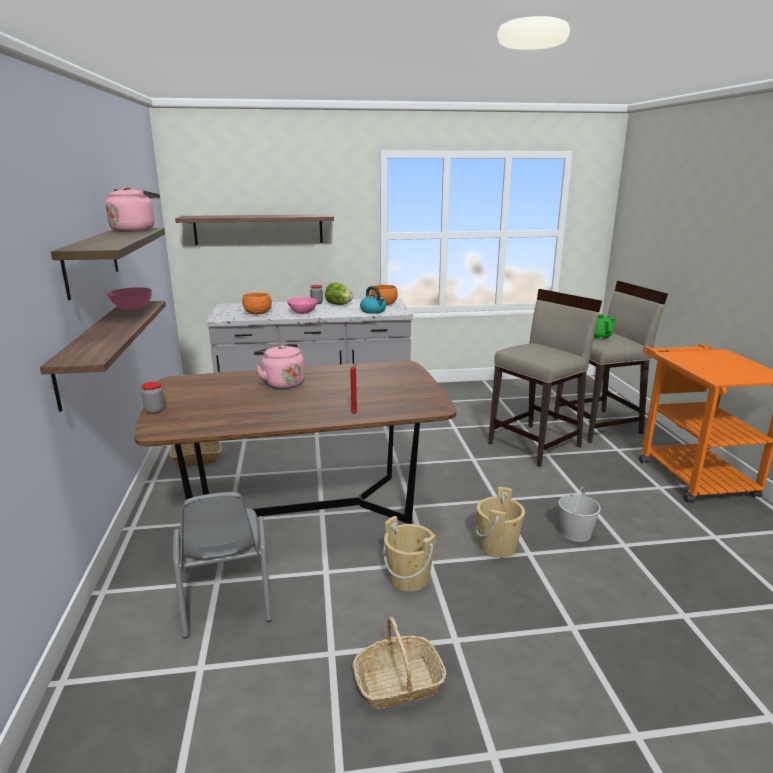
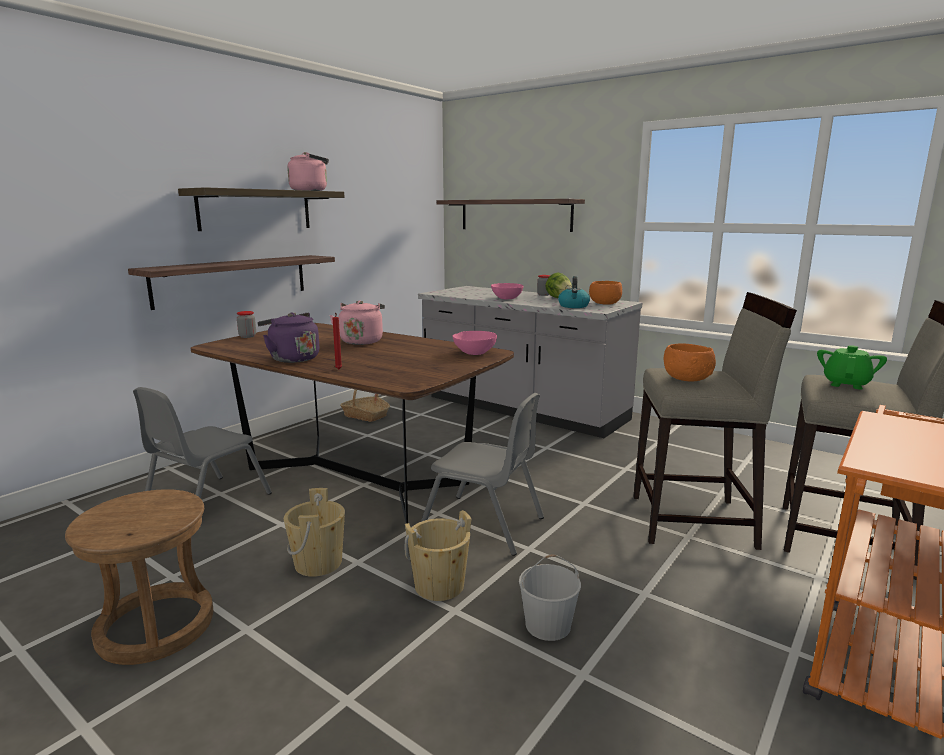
camera: 45 degrees right, 5 degrees down
pink bowl [108,287,152,310] -> pink bowl moved to [453,331,497,355]
orange bowl [242,293,272,314] -> orange bowl moved to [664,343,716,382]
basket [352,616,446,709] -> brown stool [65,489,213,665]
none -> purple kettle [257,312,319,363]
none -> grey chair [421,393,544,556]

